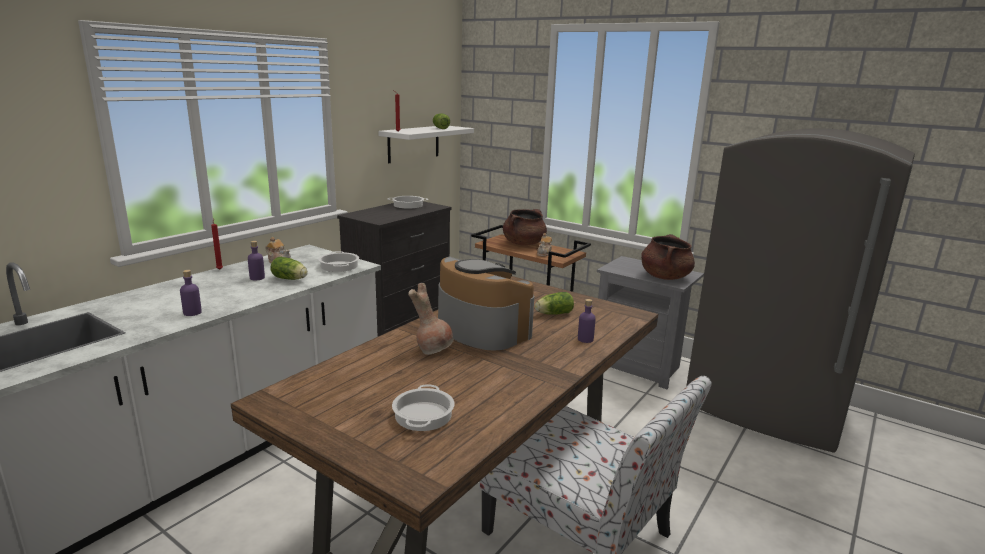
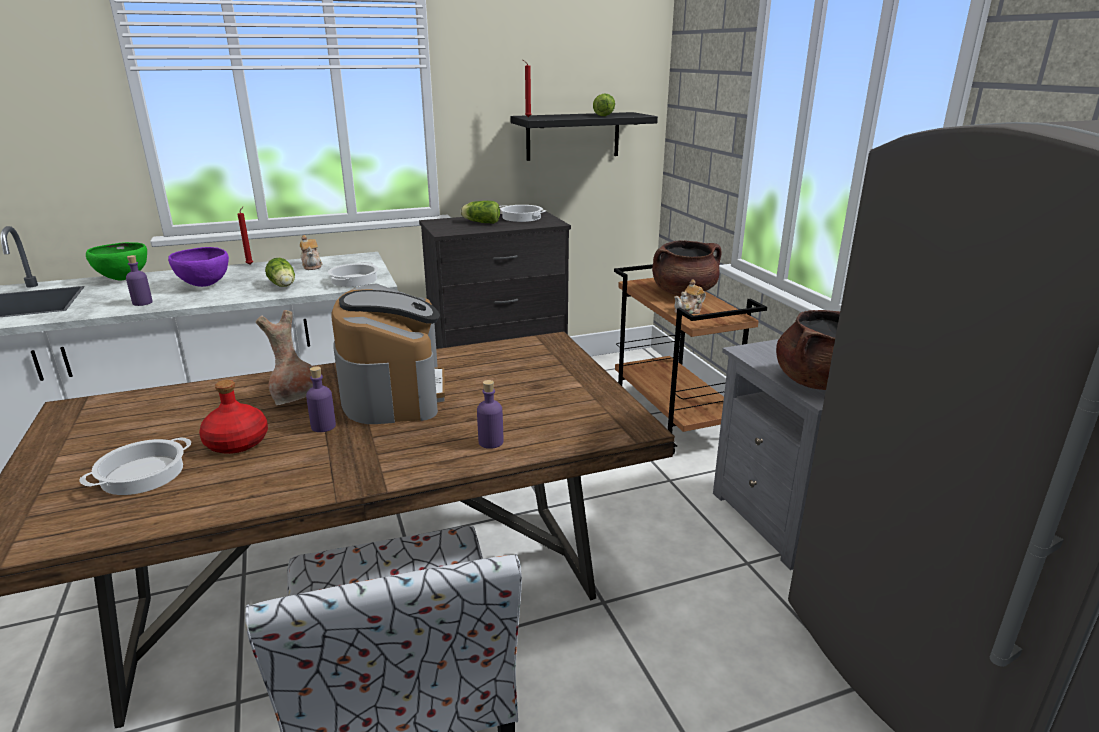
camera: 35 degrees right, 5 degrees up
purple bottle [248,241,265,280] -> purple bottle moved to [306,366,336,432]
white shelf [378,126,474,163] -> black shelf [510,112,658,161]
lettuce [535,292,574,315] -> lettuce moved to [461,201,500,224]
none -> green bowl [86,242,147,280]
none -> purple bowl [168,247,229,287]
none -> red bottle [199,380,268,454]

